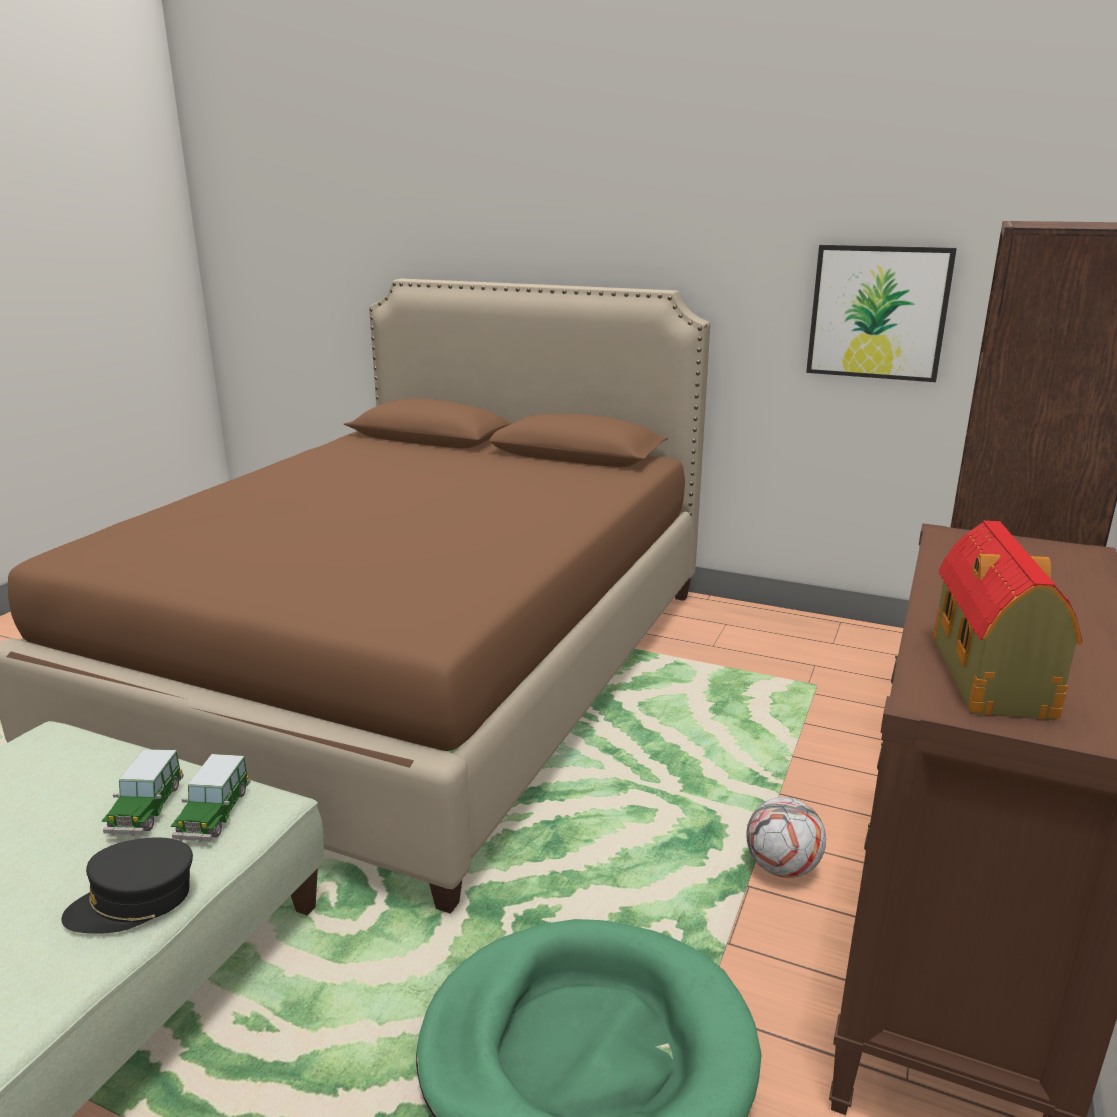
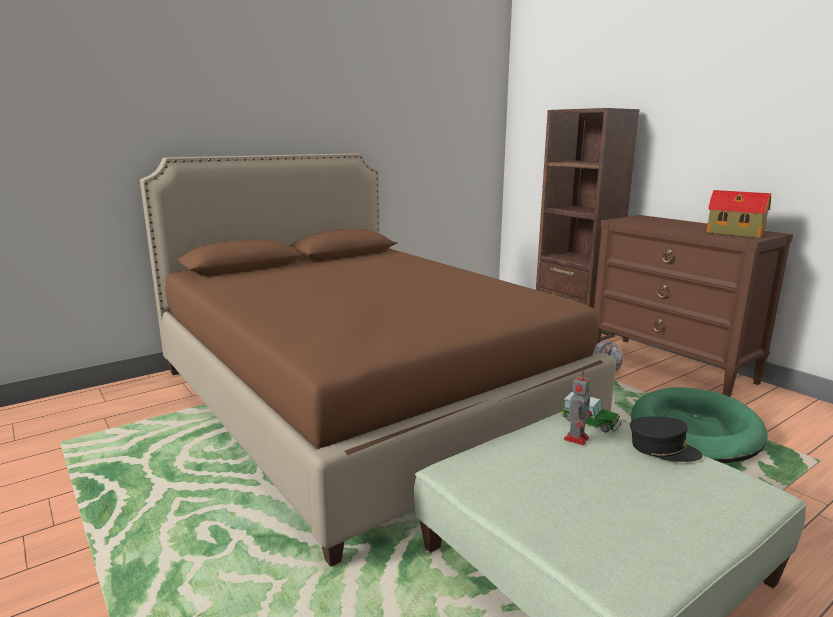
camera: 60 degrees left, 5 degrees down
black cap [61,837,193,934] -> black cap turned 75 degrees counterclockwise [630,416,703,462]
toy car [102,749,184,836] -> toy robot [564,371,592,445]
picture [806,245,957,382] -> none

